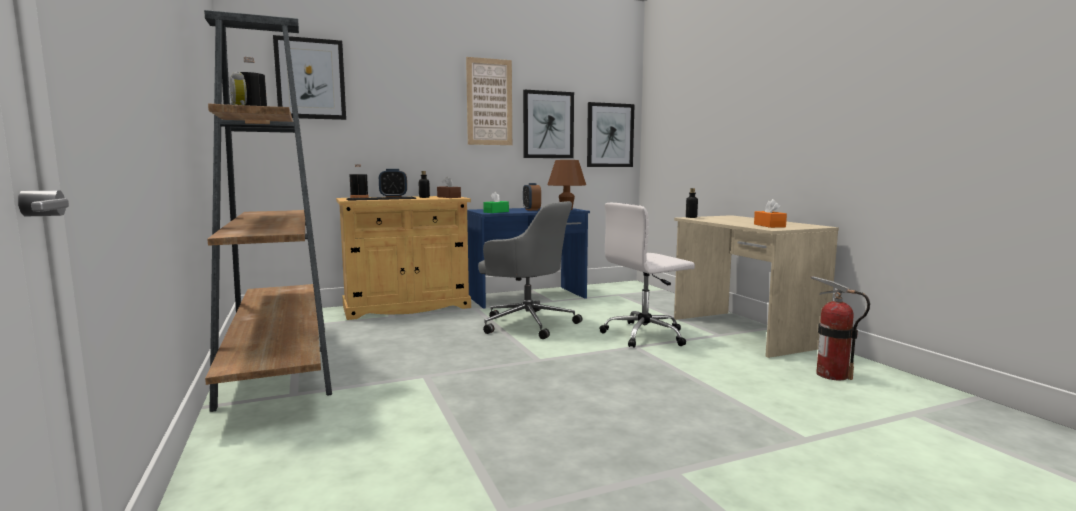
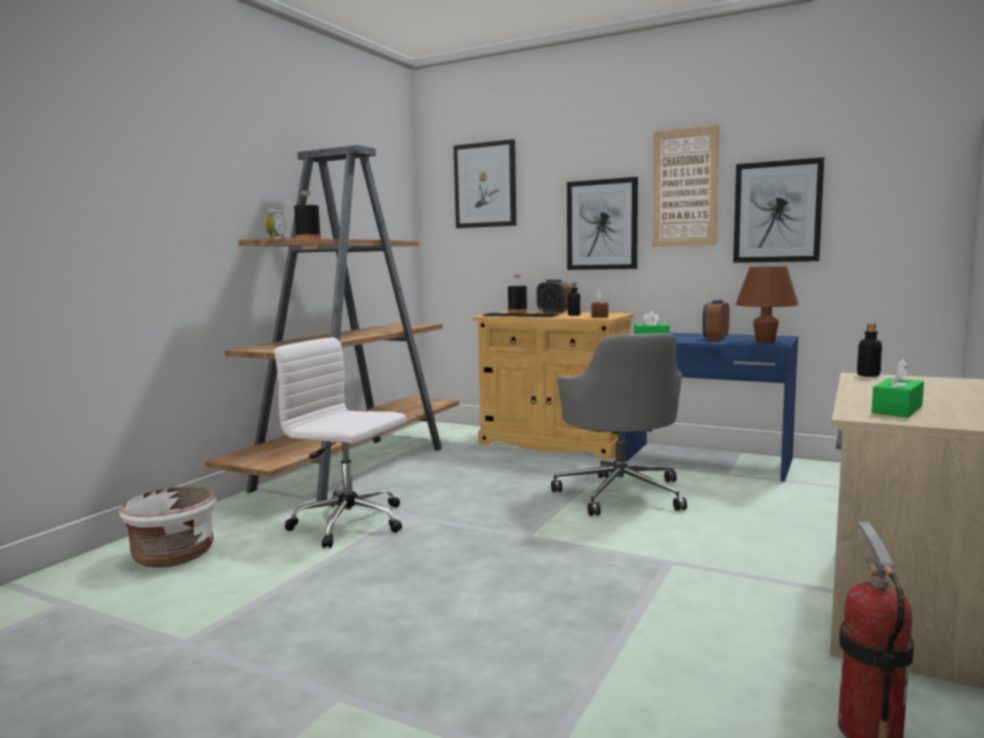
camera: 50 degrees right, 0 degrees up
picture [587,102,634,167] -> picture moved to [567,177,638,270]
white office chair [600,203,695,348] -> white office chair moved to [274,337,407,548]
orange tissue box [754,199,787,228] -> green tissue box [871,358,924,417]
none -> white planter [119,486,217,568]

